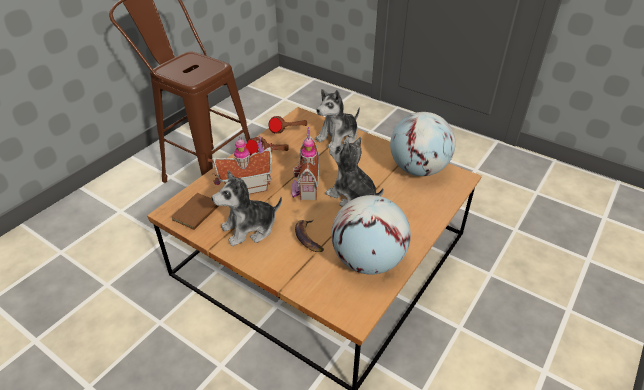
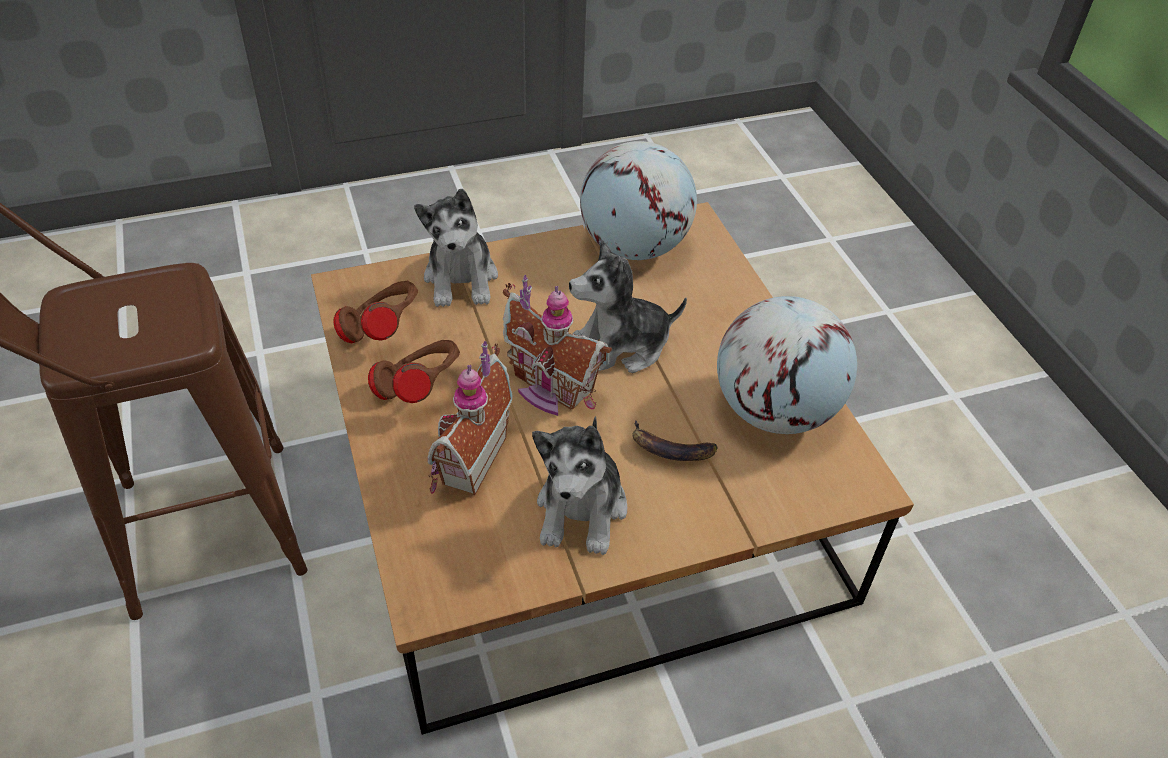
camera: 55 degrees left, 5 degrees up
brown book [171,193,219,230] -> none

